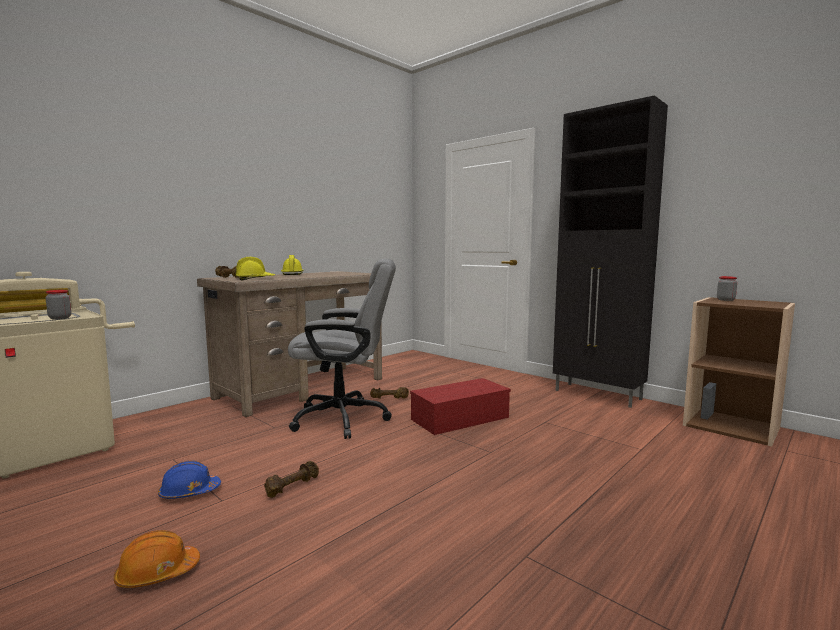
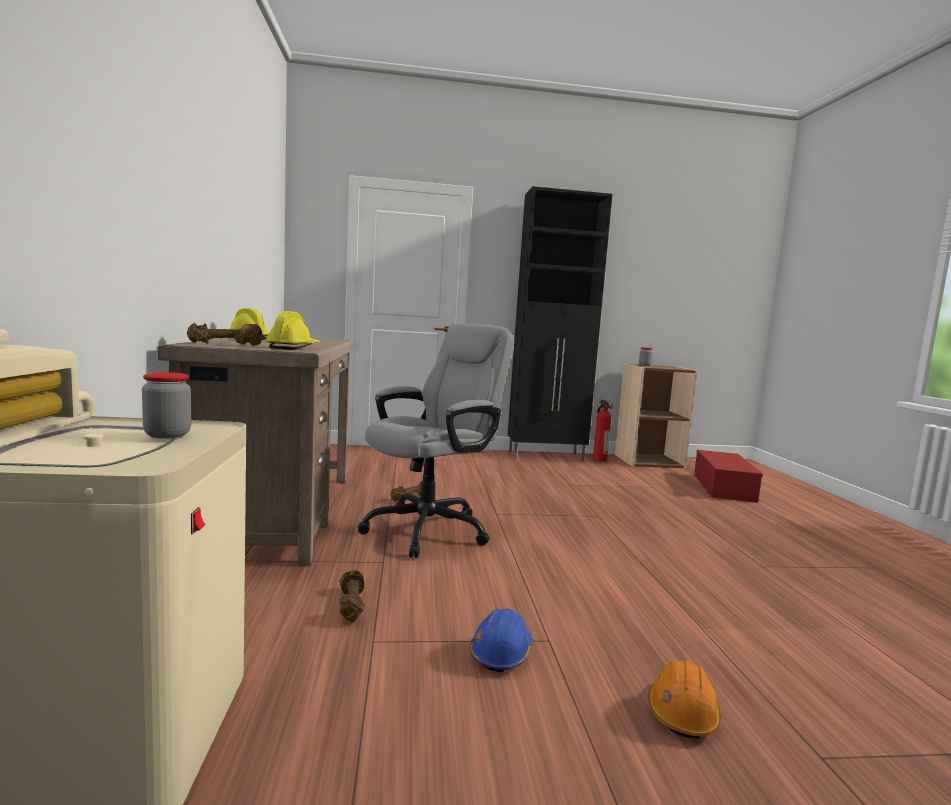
camera: 50 degrees left, 0 degrees up
brown dumbbell [264,461,319,498] -> brown dumbbell moved to [339,570,365,623]
red storage box [410,378,511,435] -> red storage box moved to [694,450,763,503]
none -> fire extinguisher [593,400,613,461]

